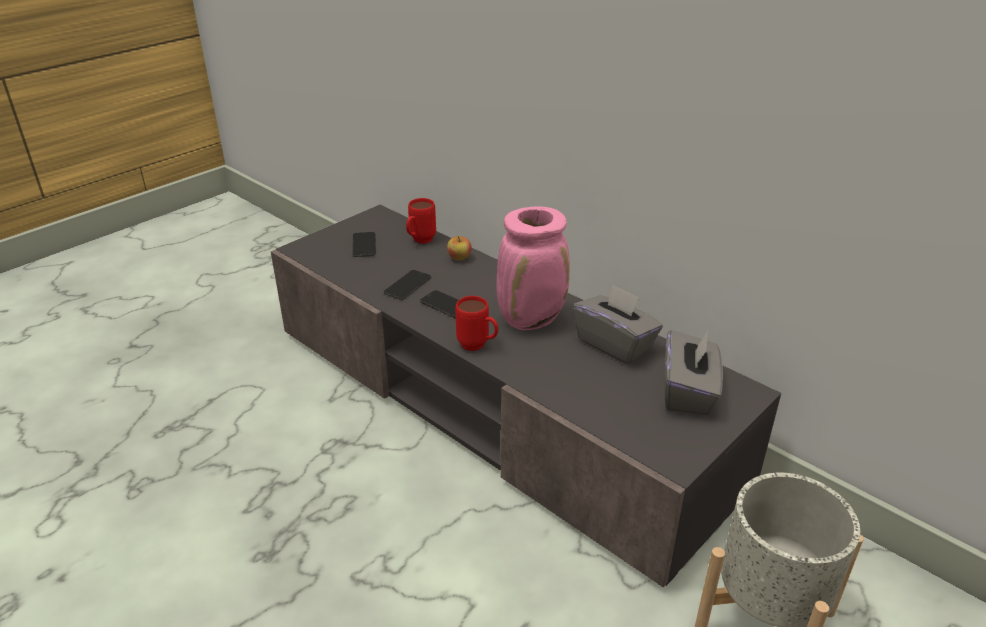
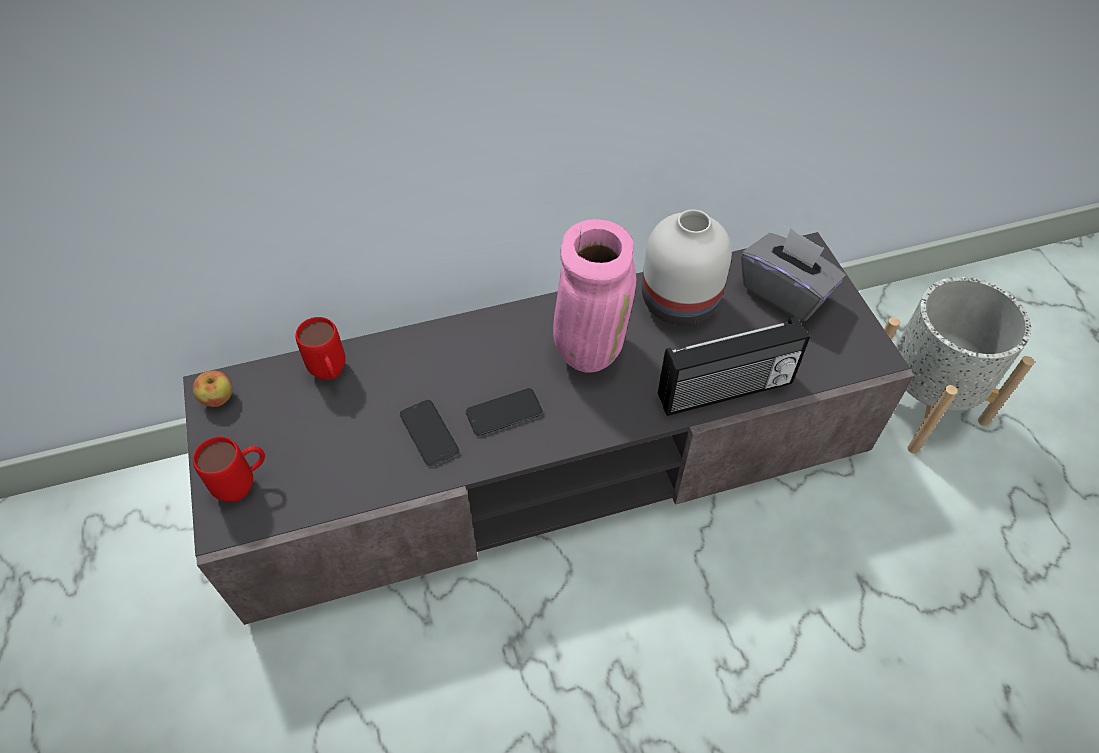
camera: 60 degrees left, 20 degrees up
phone [352,232,376,257] -> none
apple [447,236,472,260] -> apple moved to [193,370,232,407]
red mug [455,296,498,351] -> red mug moved to [193,437,265,502]
grey tissue box [572,284,663,365] -> white vase [642,209,732,326]
none -> radio [658,317,810,416]

